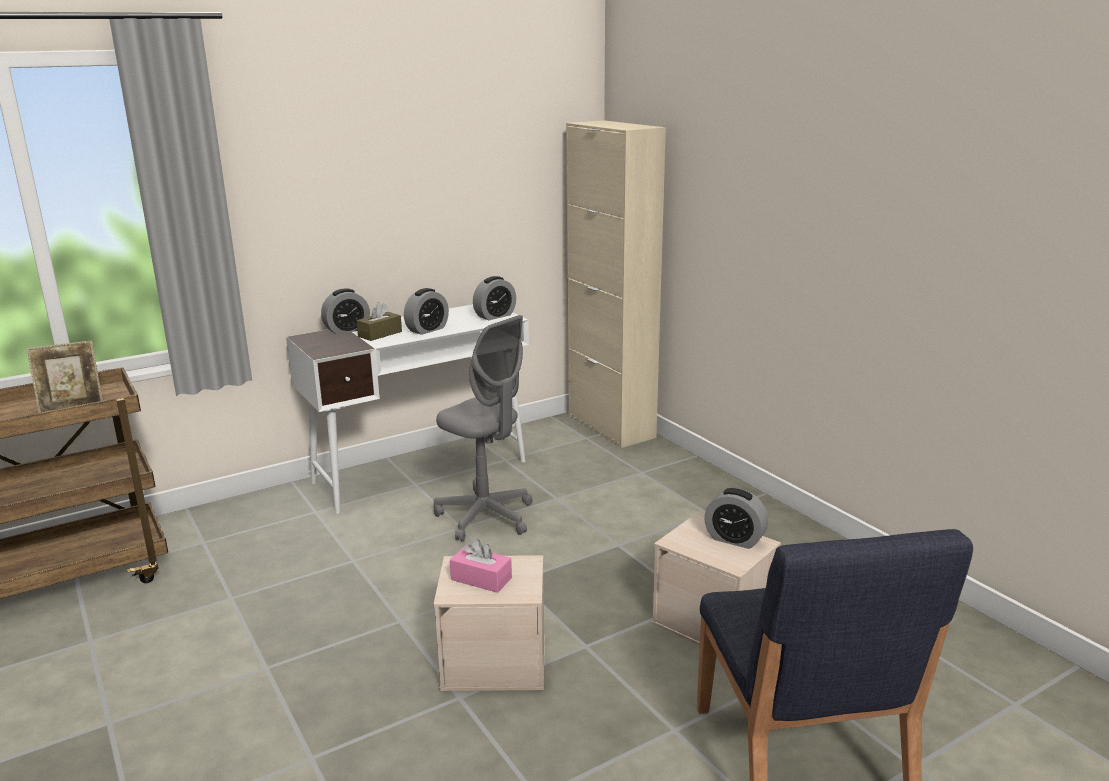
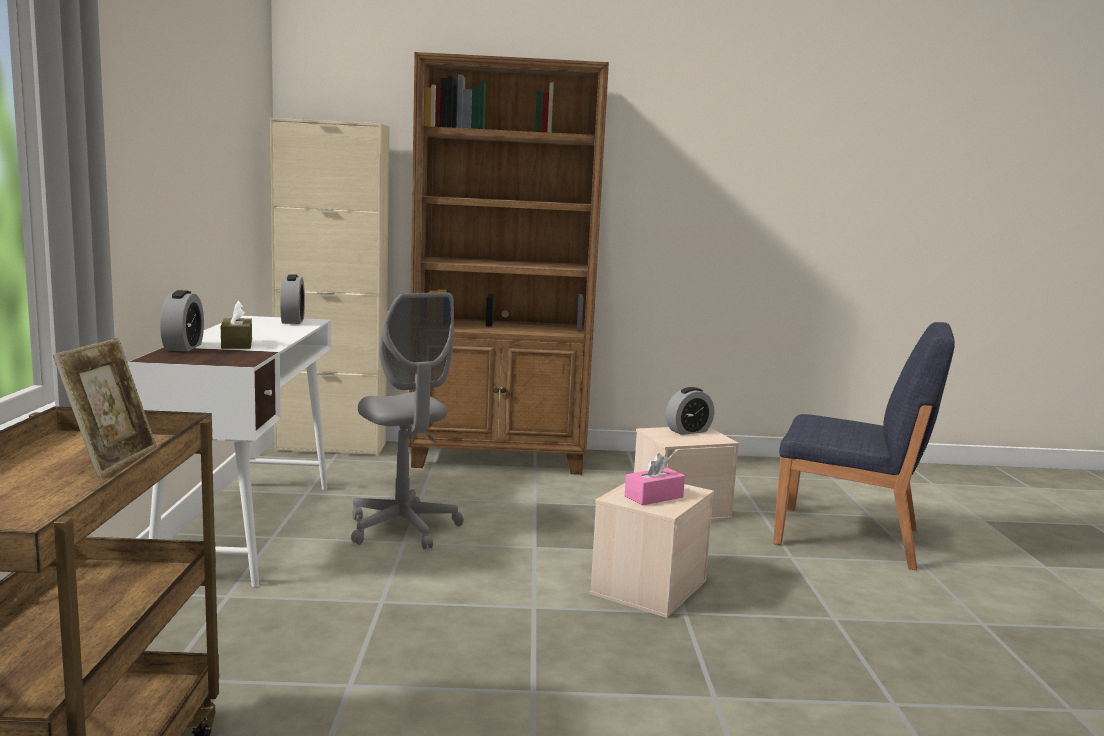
camera: 60 degrees left, 10 degrees down
alarm clock [404,288,449,335] -> none
grey office chair [434,315,533,542] -> grey office chair turned 75 degrees clockwise [351,292,464,550]
none -> brown bookcase [408,52,609,475]

